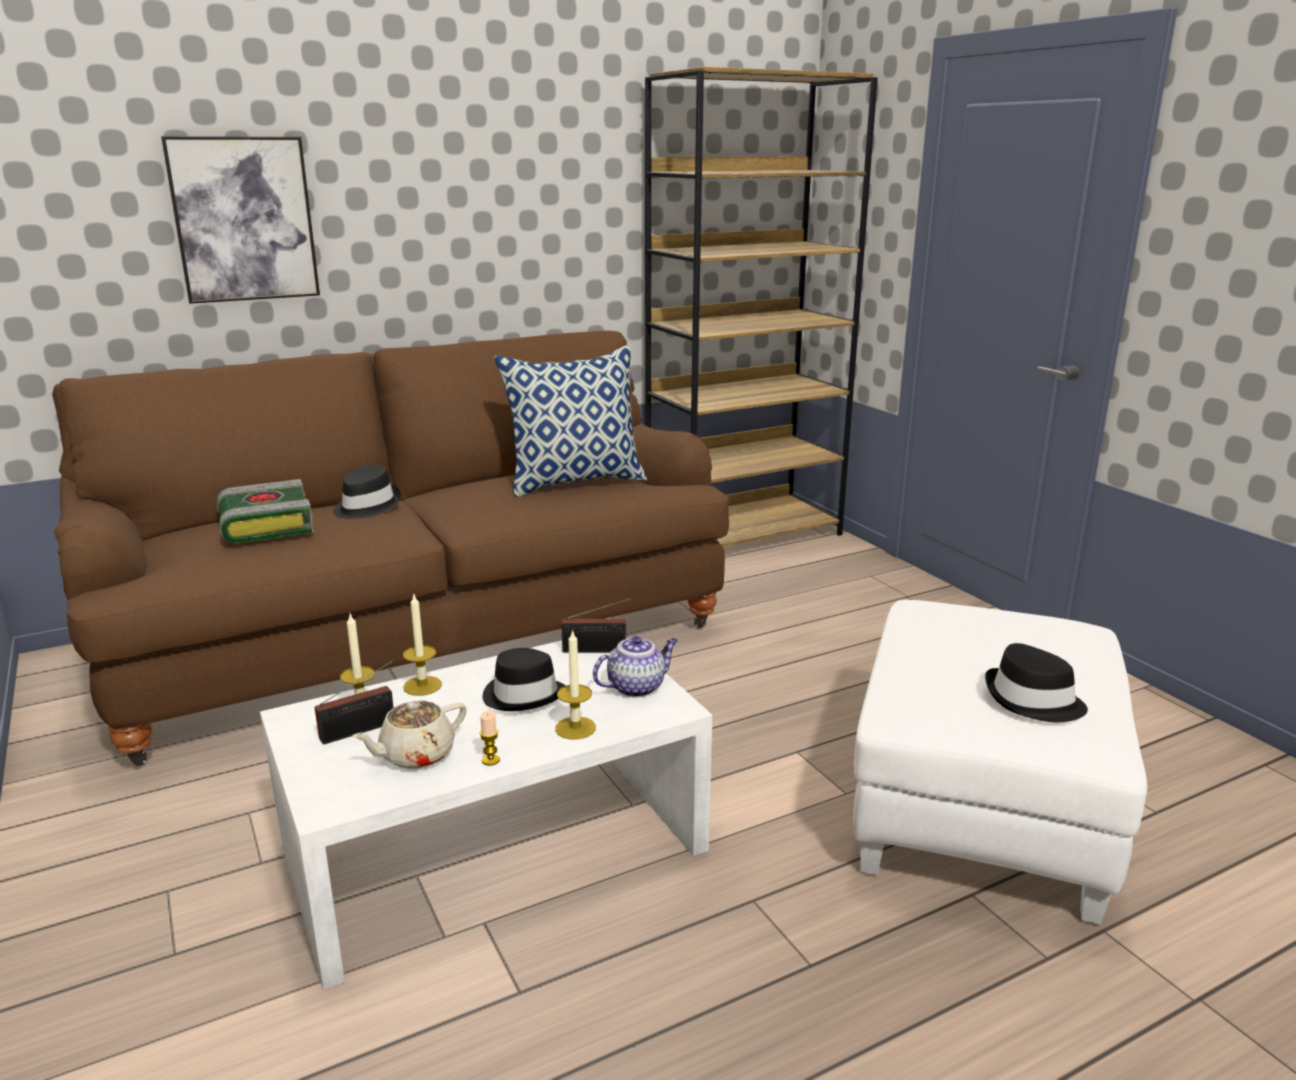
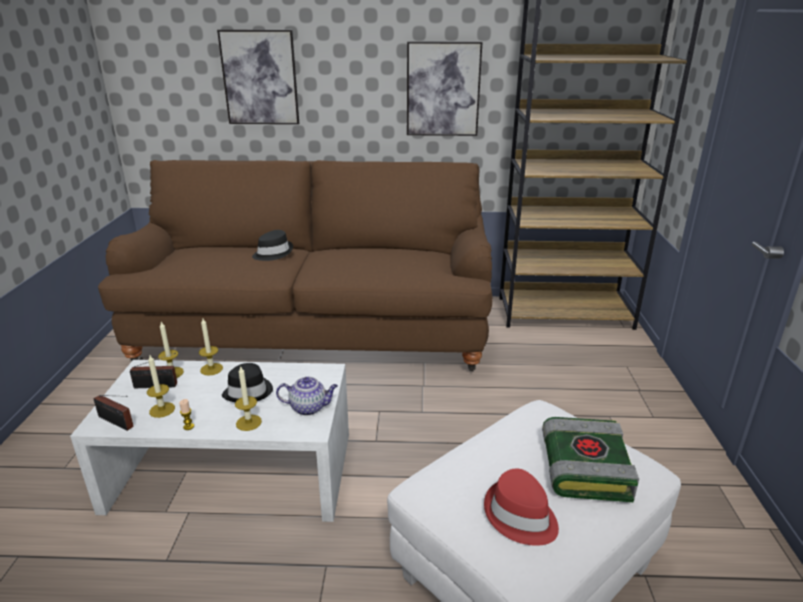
camera: 30 degrees right, 5 degrees up
book [217,479,314,543] -> book moved to [542,417,639,502]
beige teapot [352,700,467,769] -> candle [147,355,175,418]
pillow [494,345,647,497] -> none
radio [561,598,634,653] -> radio moved to [94,395,134,431]
black hat [985,643,1088,722] -> red hat [484,469,559,546]
none -> picture [407,42,482,136]

